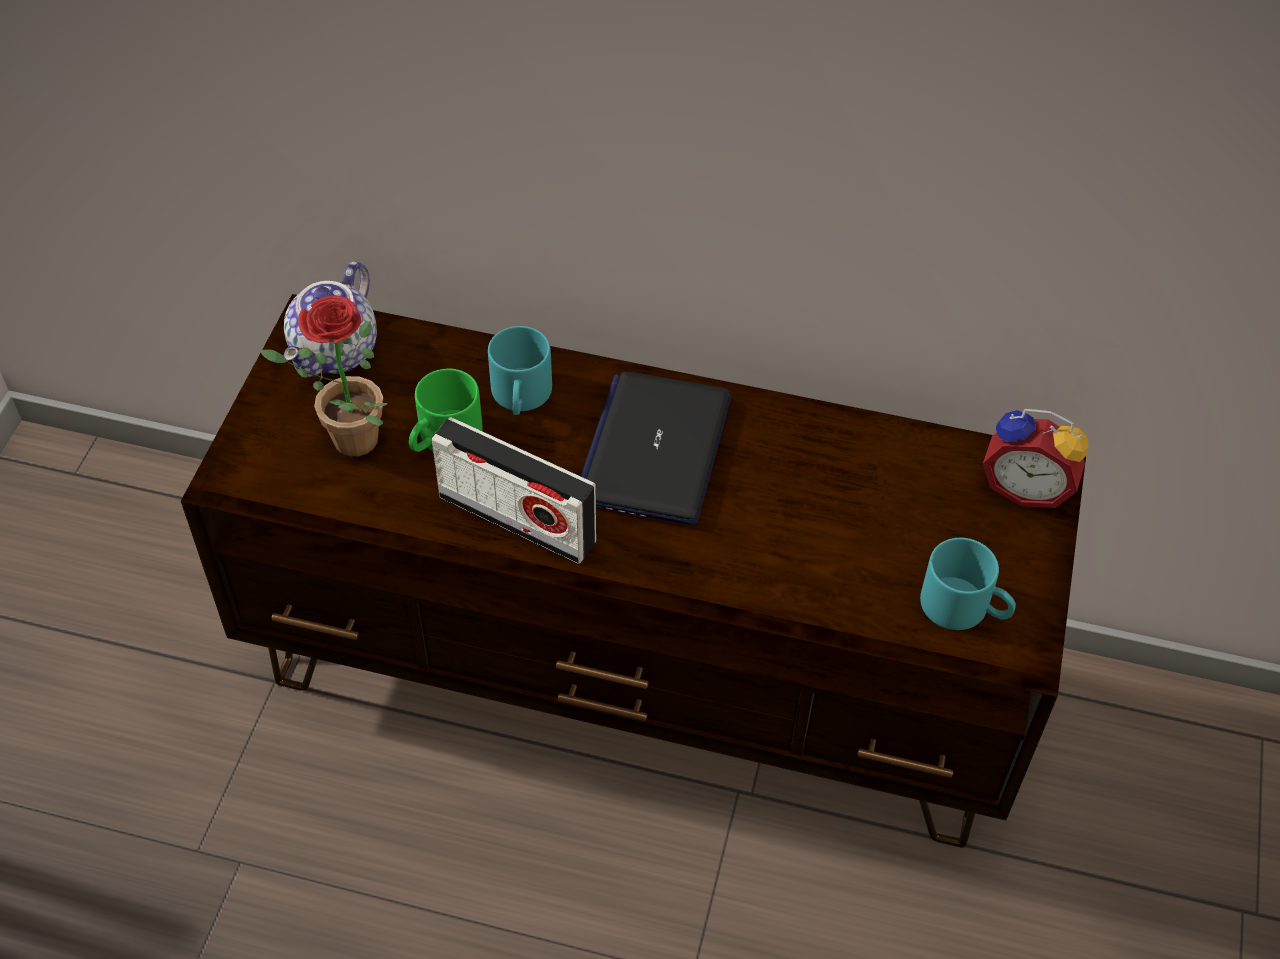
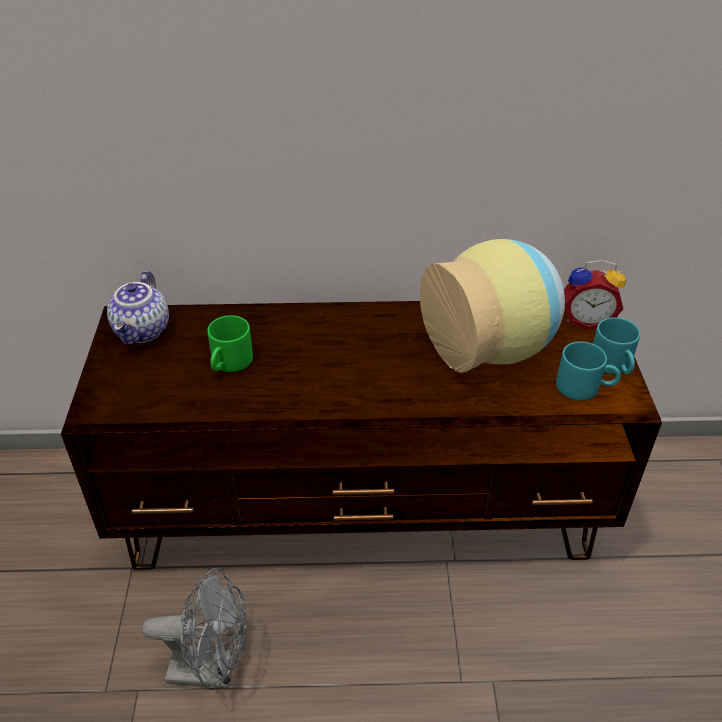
camera: 15 degrees left, 10 degrees down
potted plant [259,295,388,457] -> none
radio [432,417,596,564] -> none
turquoise mug [488,326,552,415] -> turquoise mug moved to [593,317,640,374]
laptop [581,371,731,525] -> none
none -> grey fan [142,568,247,690]
none -> vase [420,239,565,373]

